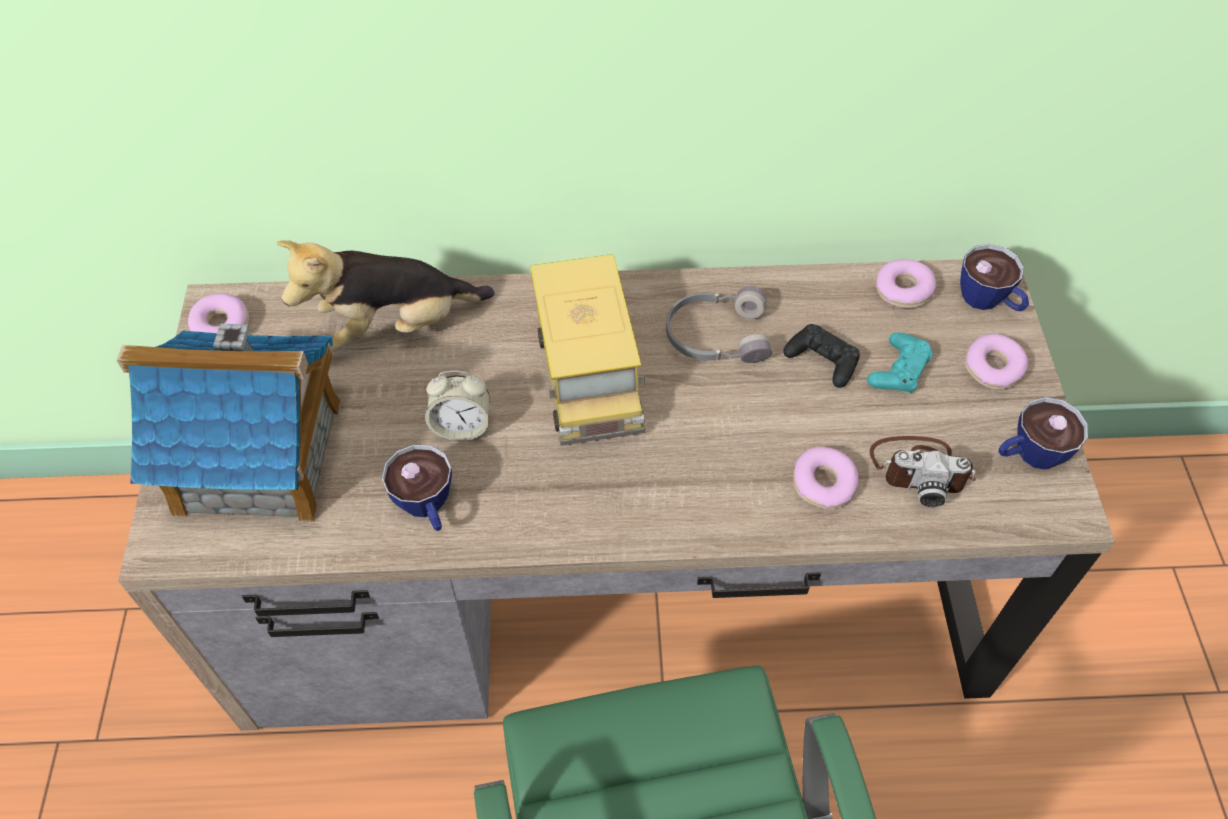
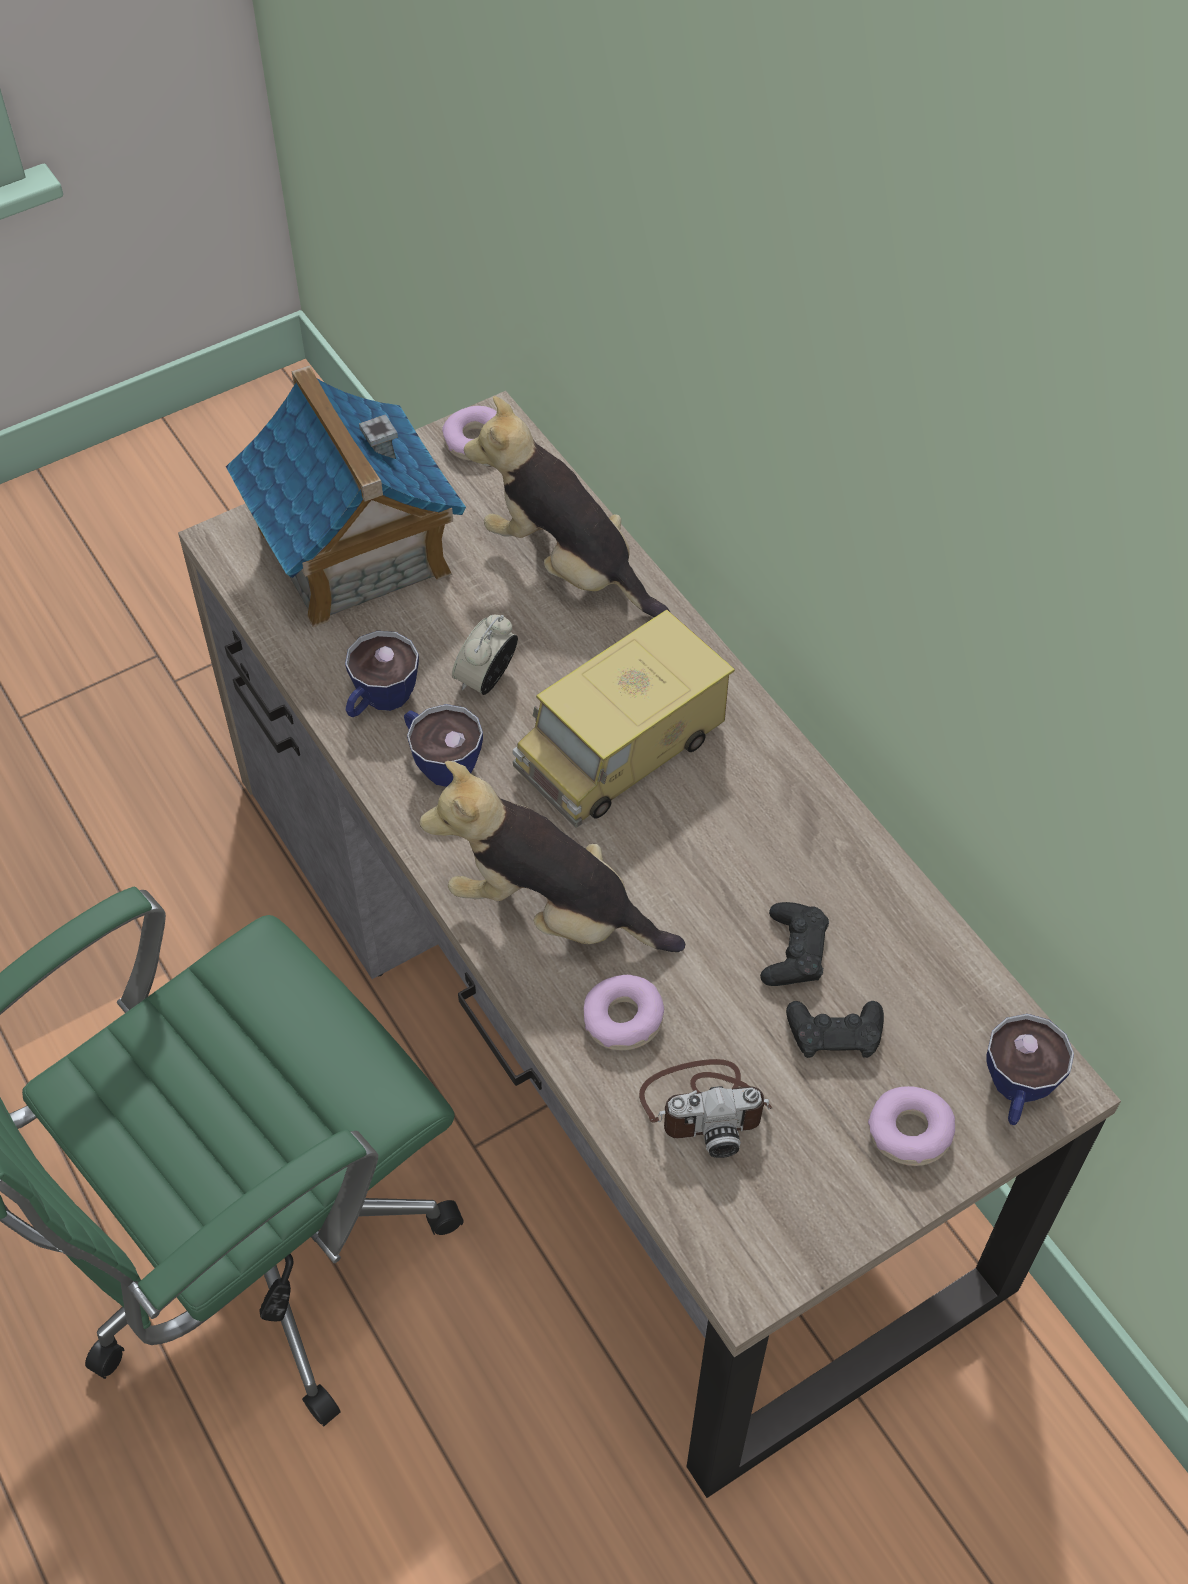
camera: 60 degrees right, 0 degrees up
alarm clock [425,370,490,441] -> alarm clock turned 60 degrees clockwise [452,615,518,695]
grey headphones [666,286,772,363] -> none
turquoise game controller [867,332,933,394] -> black game controller [786,1001,884,1058]
camera [870,436,976,507] -> camera turned 75 degrees counterclockwise [639,1059,772,1158]
donut [876,259,936,308] -> none
cup [998,397,1088,470] -> cup moved to [404,704,483,787]
none -> plush toy [420,761,686,952]

